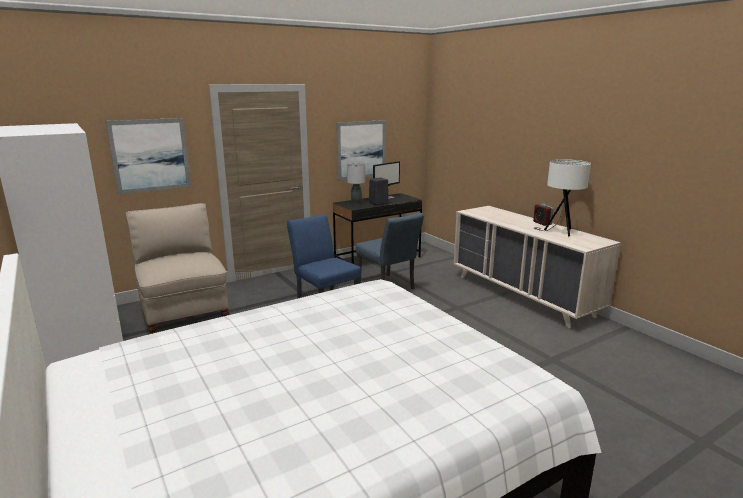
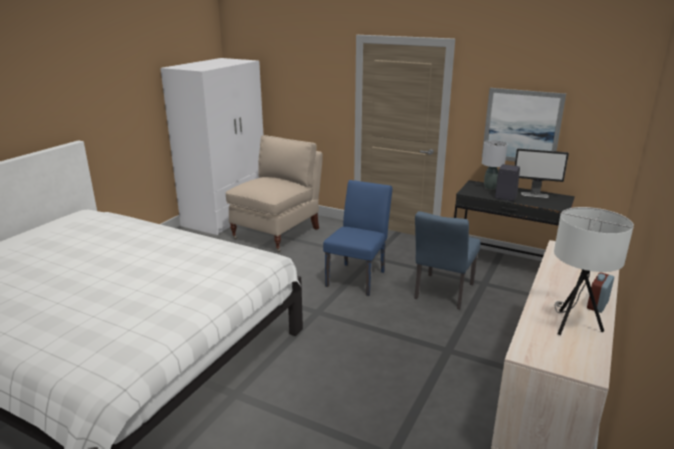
camera: 60 degrees right, 5 degrees up
picture [105,118,191,195] -> none

